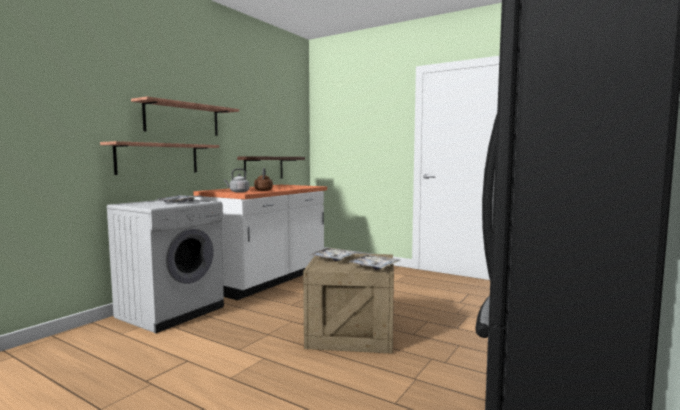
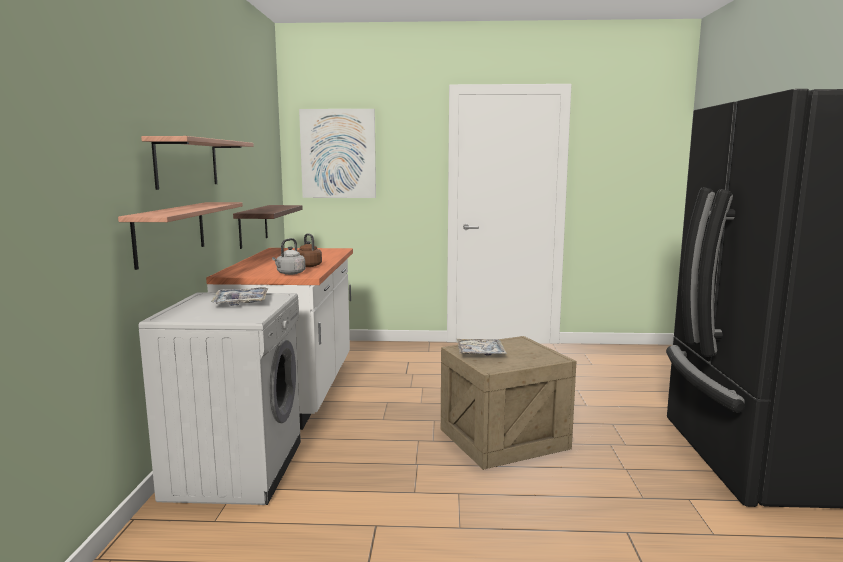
camera: 30 degrees left, 5 degrees up
tray [348,254,400,269] -> none
none -> picture [299,109,376,198]

